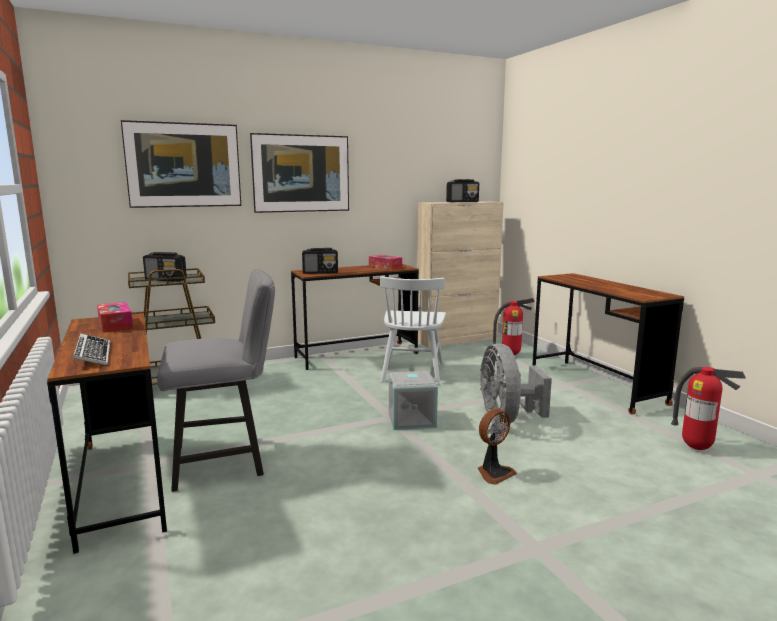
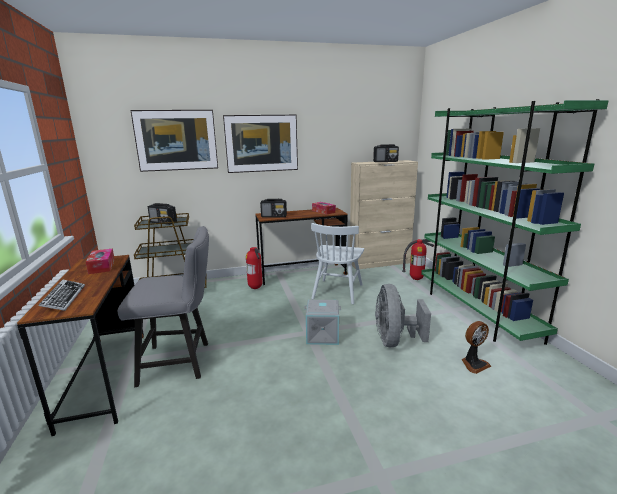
camera: 10 degrees right, 5 degrees up
fan [477,409,517,485] -> fan moved to [462,321,491,374]
brown desk [532,273,684,414] -> green bookcase [421,99,609,345]
fire extinguisher [671,367,746,450] -> fire extinguisher moved to [246,247,263,289]

